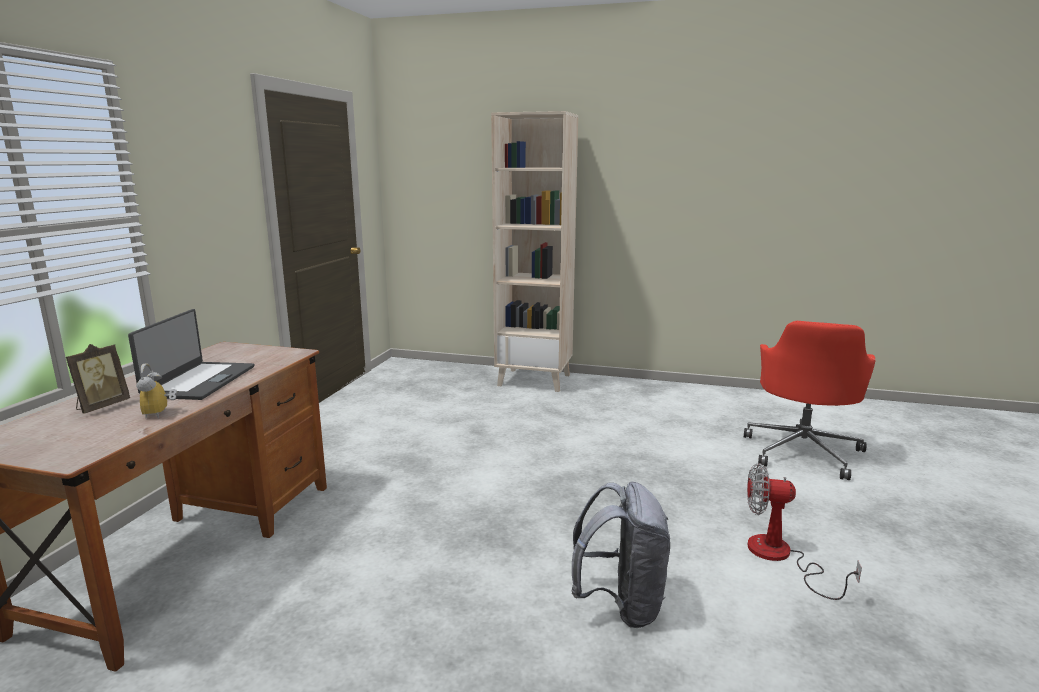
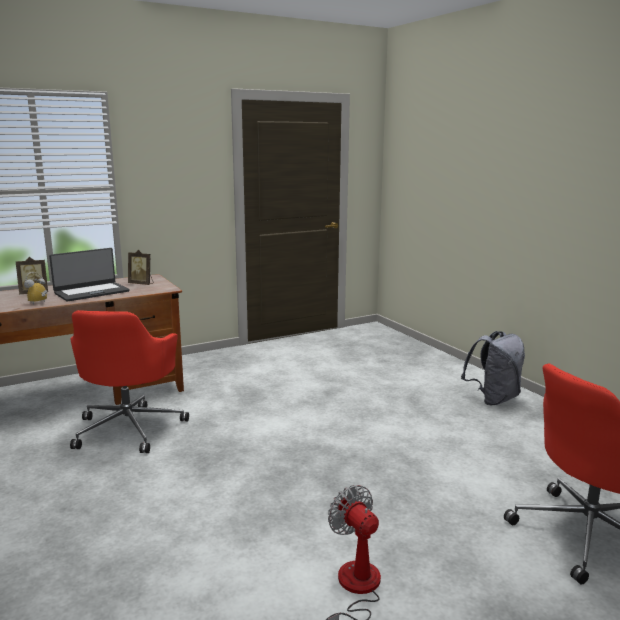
camera: 45 degrees right, 0 degrees up
beige bookcase [491,111,578,392] -> none
grey backpack [571,482,670,628] -> grey backpack moved to [461,331,525,405]
none -> red office chair [70,310,189,453]
none -> picture frame [128,250,153,285]

